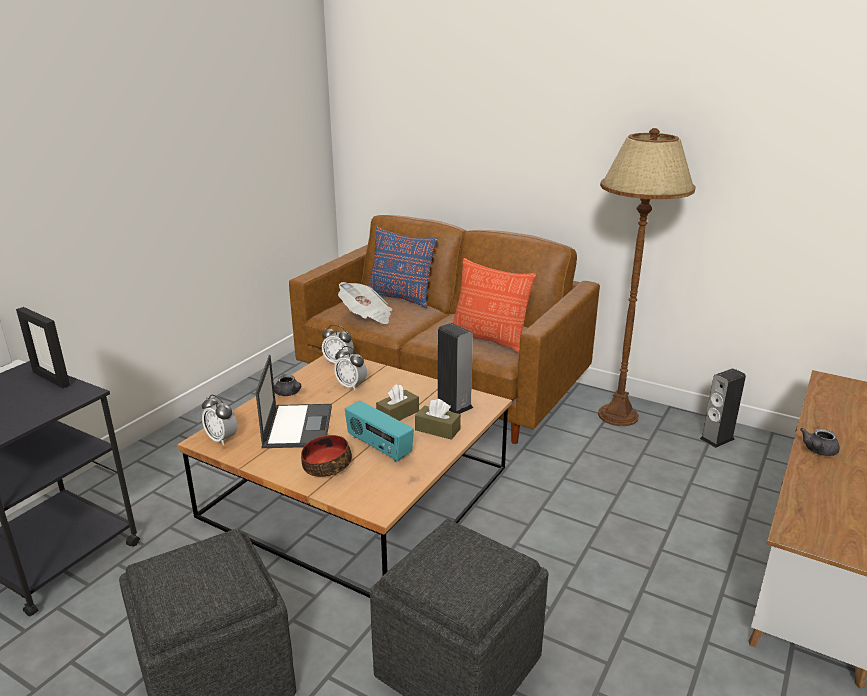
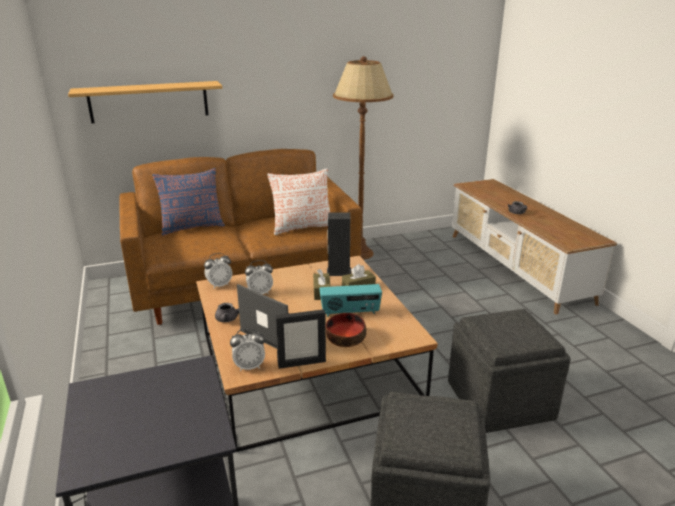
camera: 50 degrees left, 0 degrees up
picture frame [16,307,70,388] -> picture frame moved to [275,309,326,369]
newspaper [338,282,392,324] -> none
orange pillow [453,258,536,353] -> white pillow [267,168,330,235]
speaker [700,368,746,448] -> none
none -> shelf [68,81,222,123]

